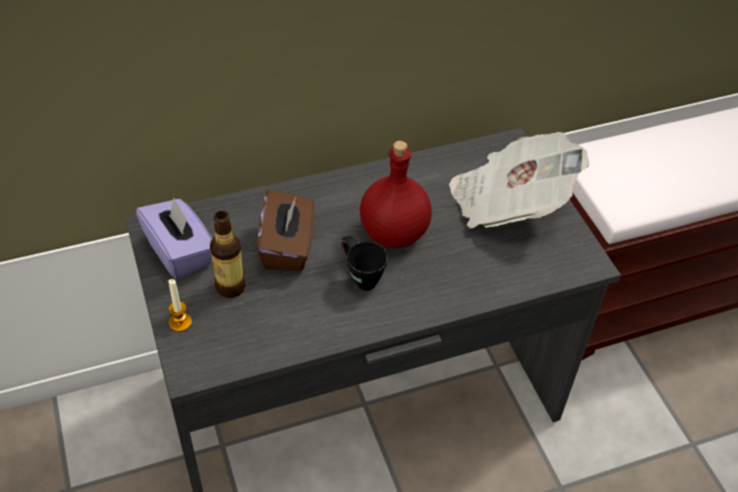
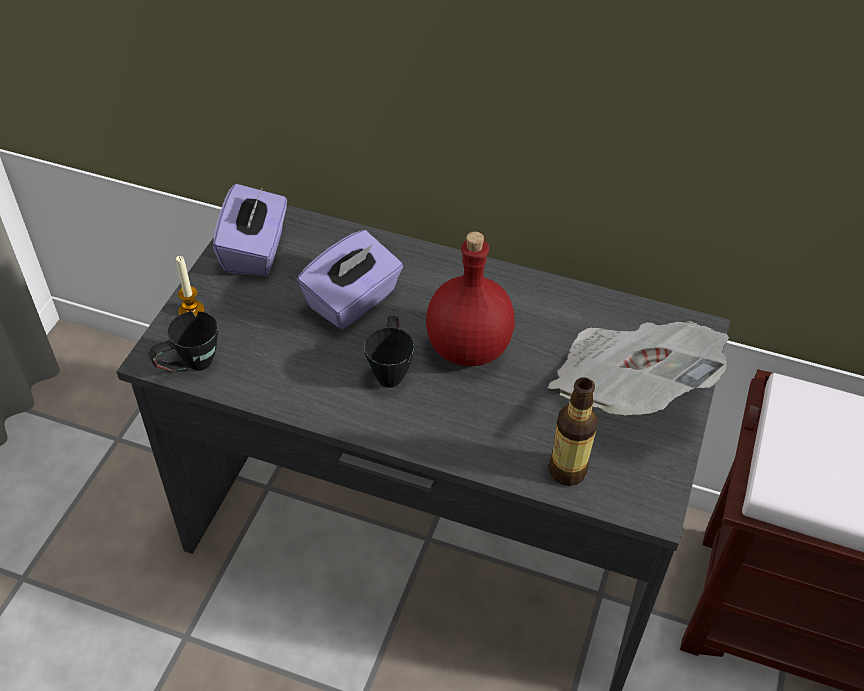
camera: 40 degrees right, 0 degrees up
bottle [210,210,246,298] -> bottle moved to [548,377,598,486]
brown tissue box [257,190,315,271] -> purple tissue box [297,230,403,329]
none -> black mug [148,311,218,371]

